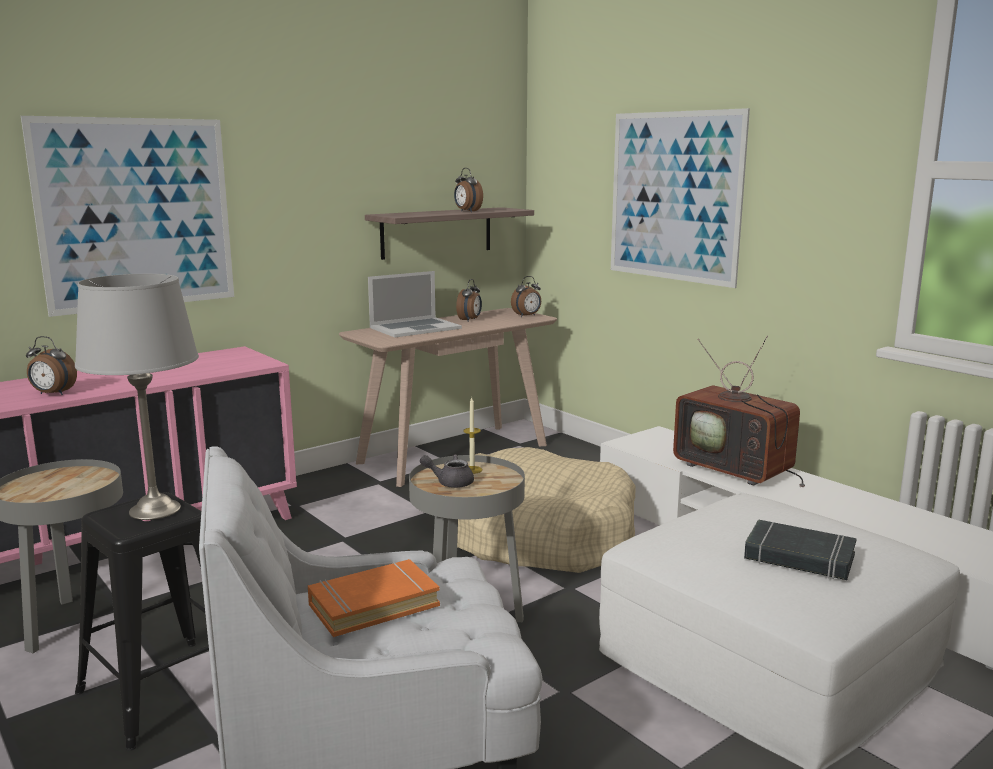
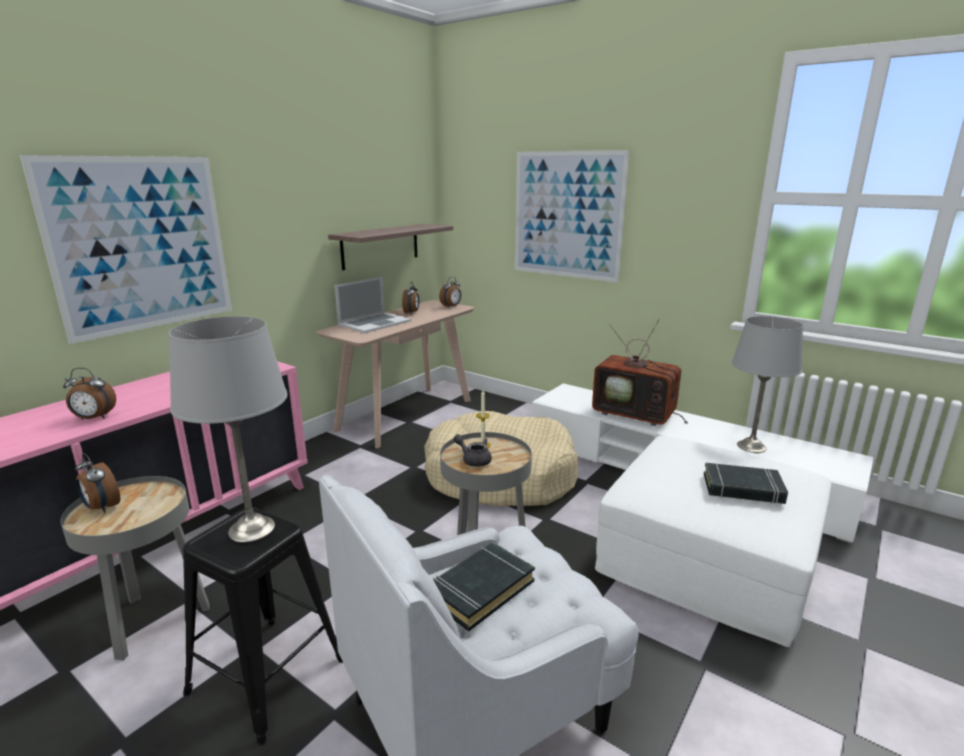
camera: 15 degrees left, 5 degrees up
orange book [308,559,440,637] -> black book [433,542,535,631]
grey teapot [420,454,474,488] -> grey teapot turned 45 degrees clockwise [454,434,492,467]
alarm clock [454,168,483,212] -> alarm clock moved to [75,453,120,513]
none -> grey table lamp [732,316,803,453]

